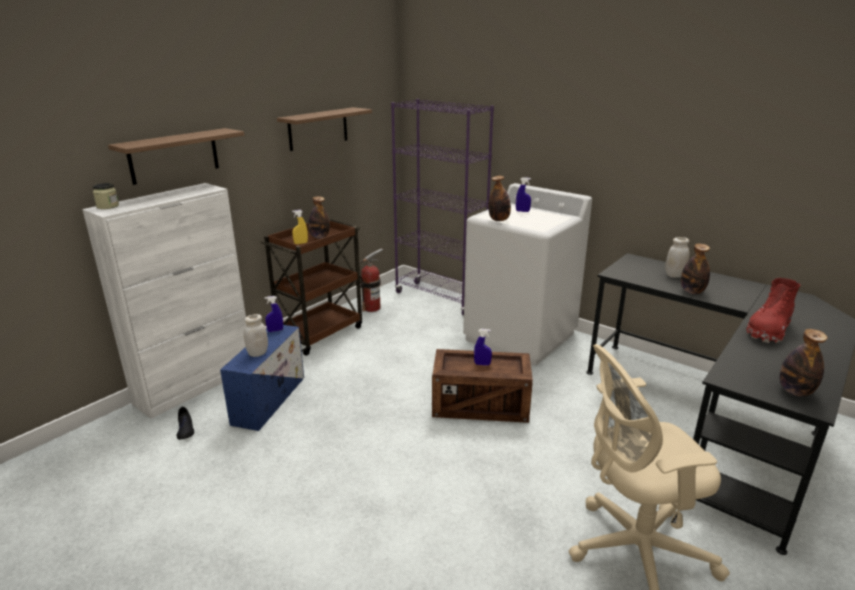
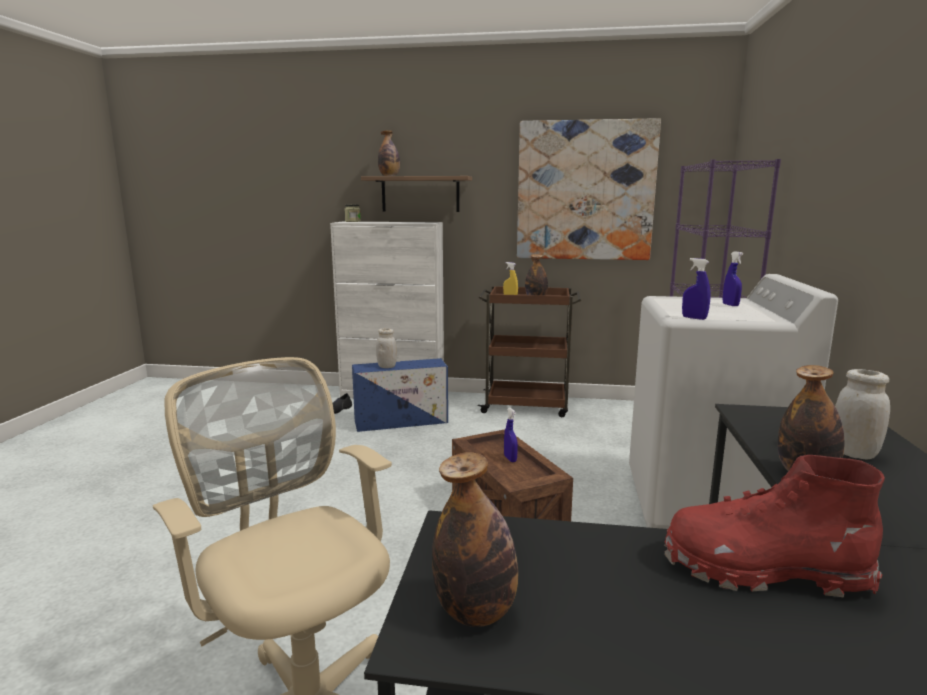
camera: 60 degrees right, 10 degrees down
blue spray bottle [265,296,283,332] -> blue spray bottle moved to [682,258,711,320]
shelf [277,107,372,151] -> picture [517,118,661,260]
fire extinguisher [359,249,383,312] -> none
bottle [488,176,511,221] -> bottle moved to [378,131,400,176]

